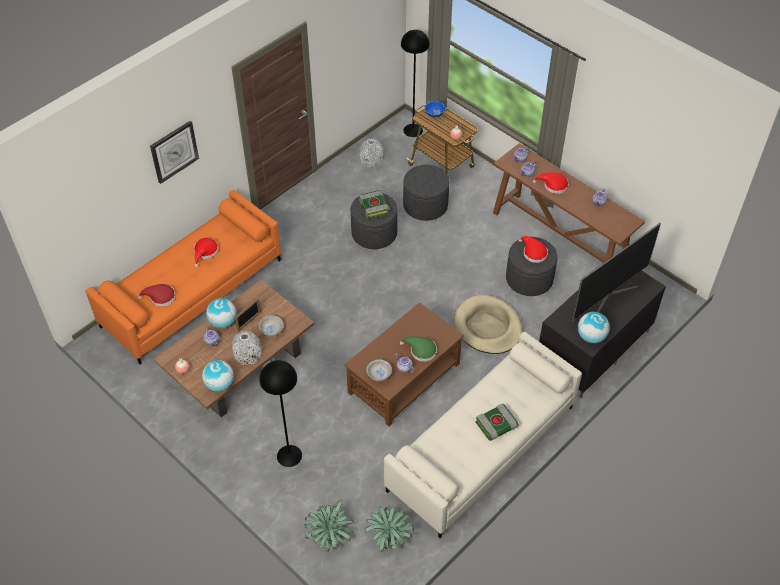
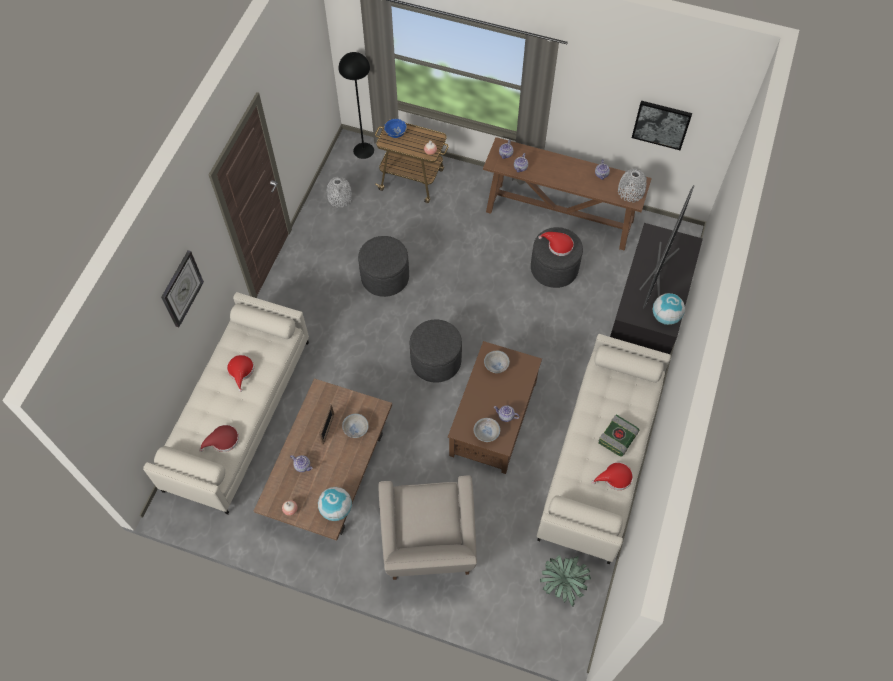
camera: 25 degrees left, 10 degrees up
orange sofa [86,190,281,364] -> beige sofa [143,292,309,515]
globe [206,298,237,328] -> none
grey vase [232,331,261,365] -> grey vase moved to [618,169,647,203]
black floor lamp [259,360,302,467] -> beige armchair [378,476,477,580]
potted plant [304,500,354,552] -> none
book [359,190,390,219] -> none
green hat [400,337,437,362] -> none
grey ottoman [403,165,449,221] -> grey ottoman moved to [410,320,462,383]
beige dog bed [454,295,522,354] -> none
red hat [533,172,569,194] -> red hat moved to [591,462,633,490]
none -> white bowl [484,351,510,373]
none -> picture [632,101,692,150]

